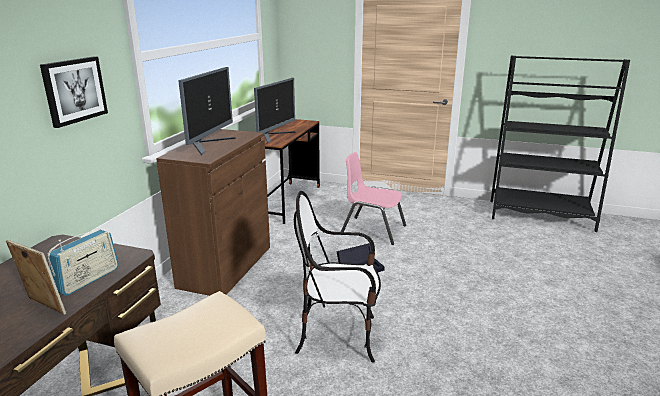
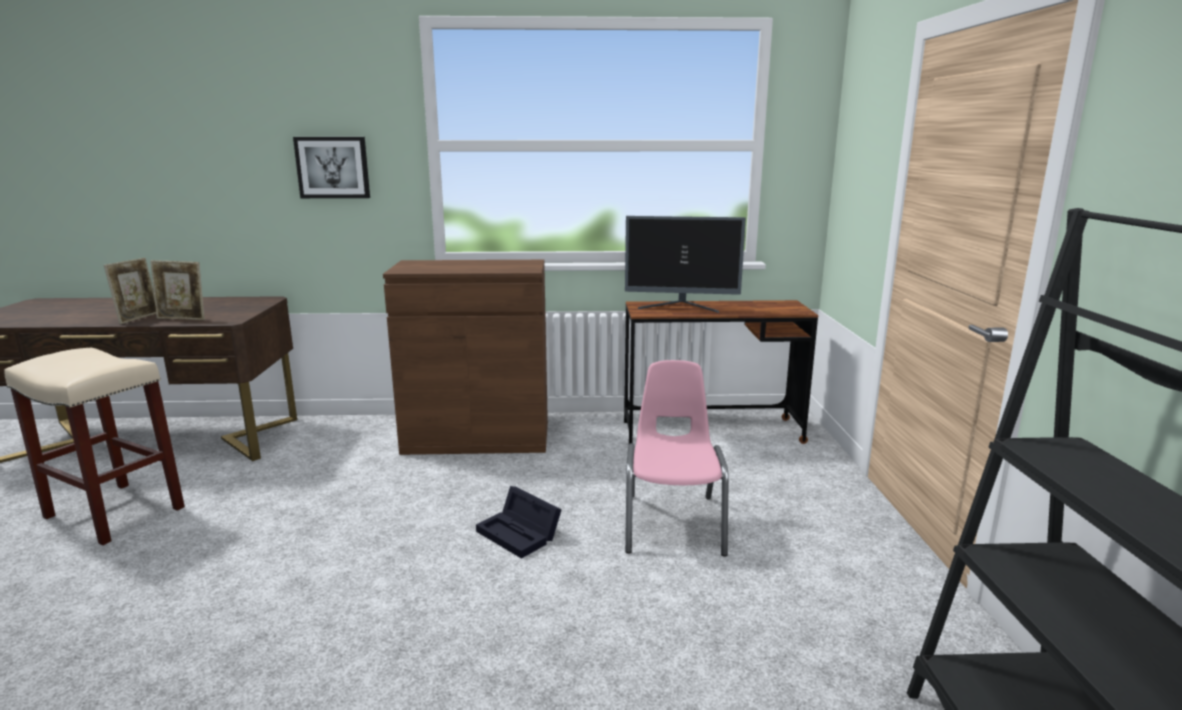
camera: 70 degrees right, 5 degrees down
radio [48,230,119,296] -> picture frame [150,260,205,320]
monitor [179,67,236,155] -> none
chair [294,191,381,363] -> none

